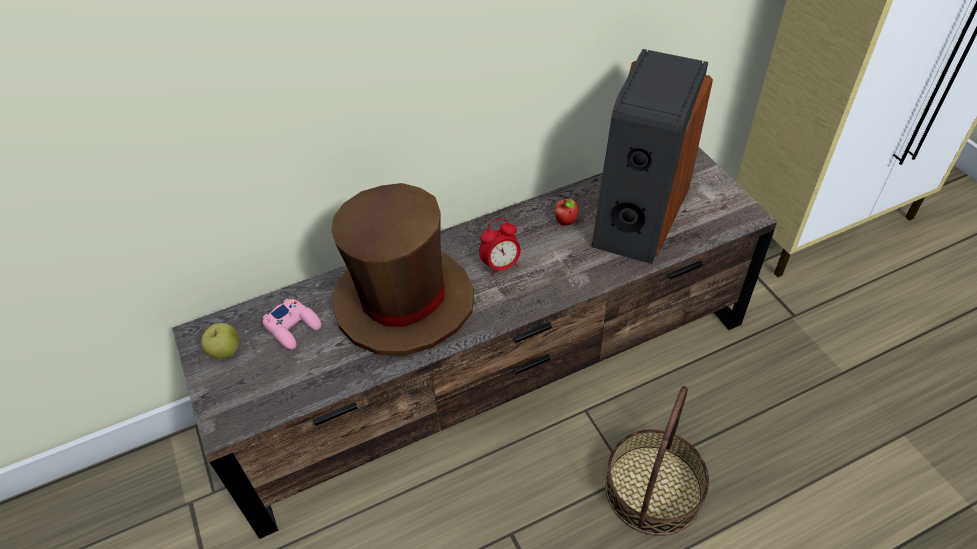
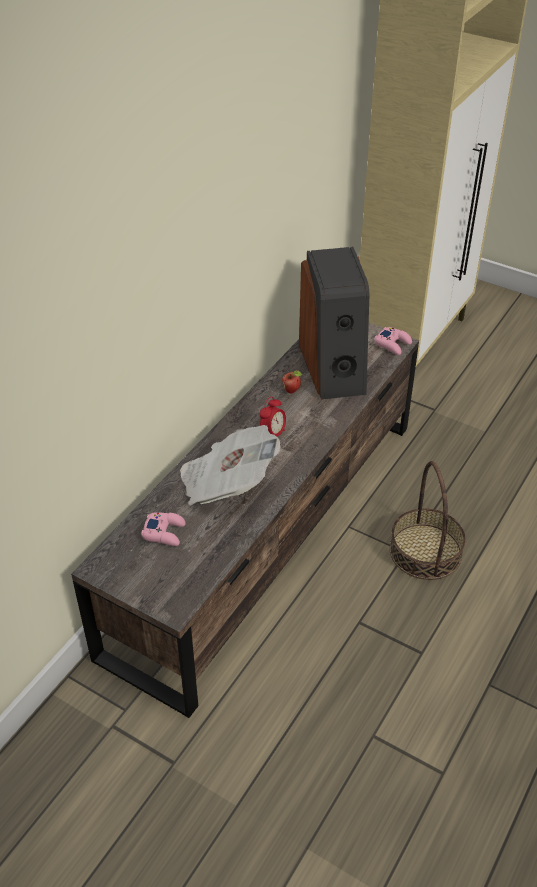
camera: 35 degrees left, 5 degrees down
apple [201,323,239,359] -> none
brown hat [331,183,474,355] -> newspaper [180,425,281,505]
none -> pink game controller [374,327,412,355]

